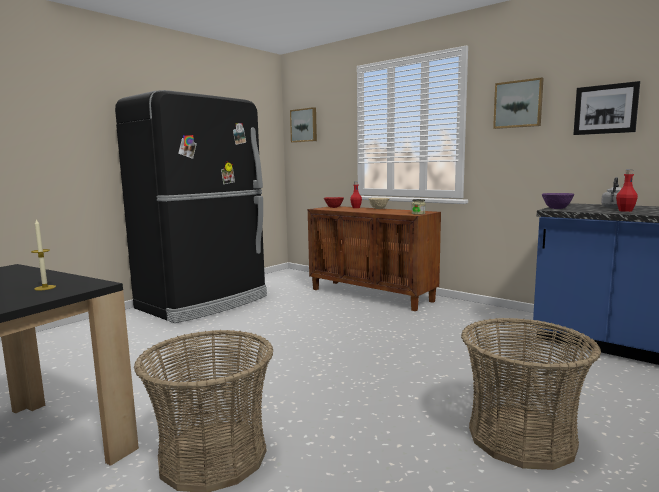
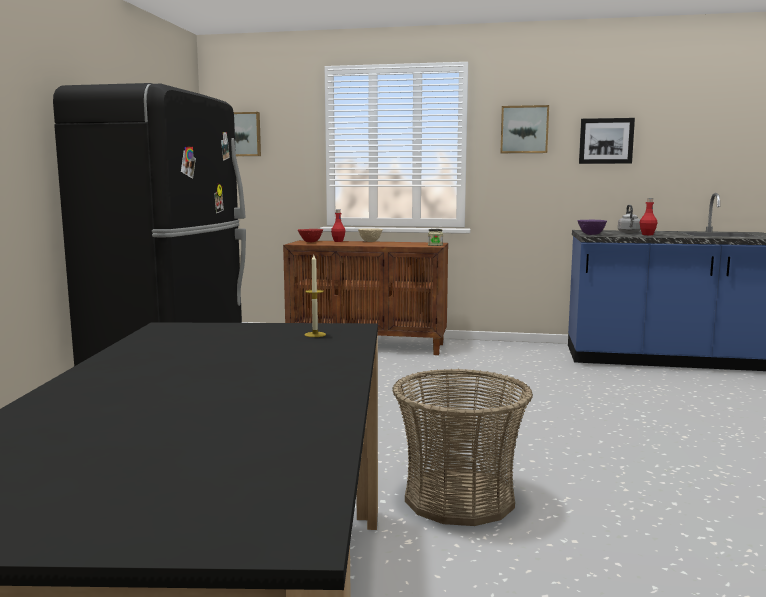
camera: 30 degrees left, 0 degrees up
basket [461,318,601,470] -> none

